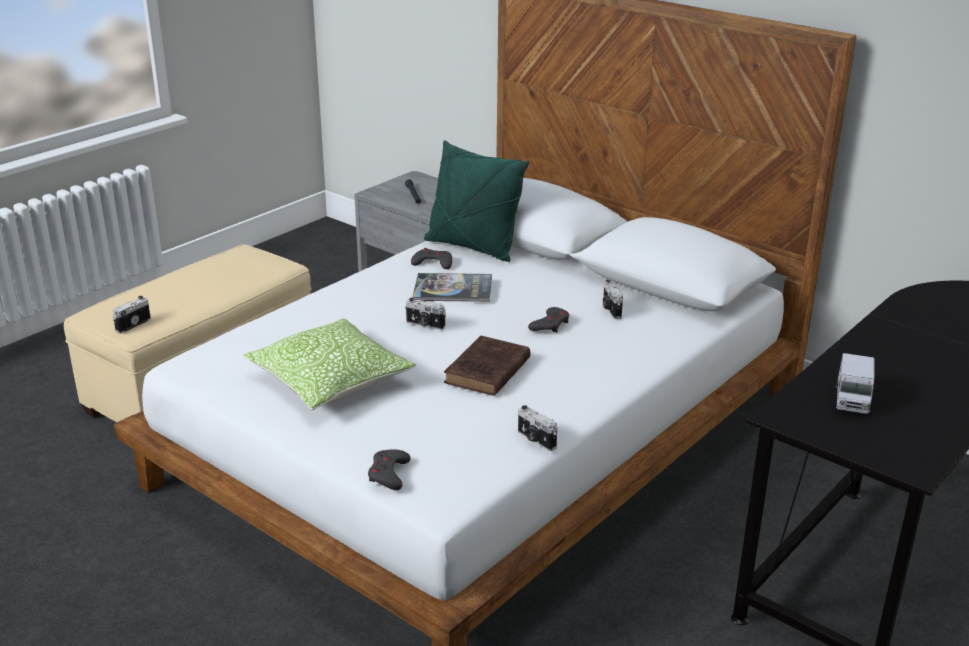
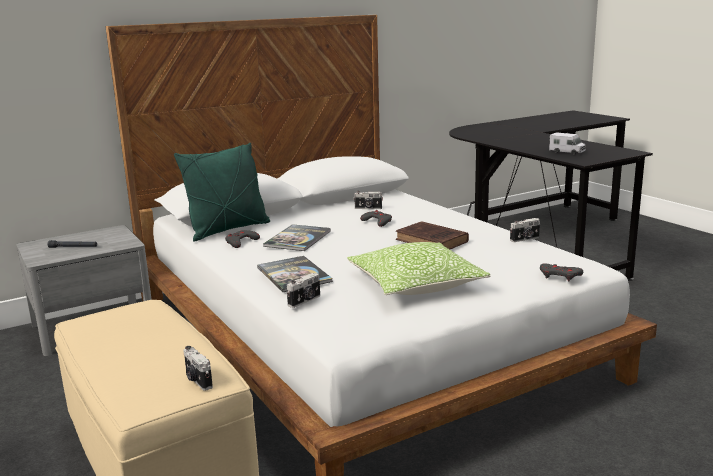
camera: 70 degrees left, 10 degrees down
camera [405,298,446,330] -> camera moved to [287,273,320,308]
none -> book [257,256,333,292]

